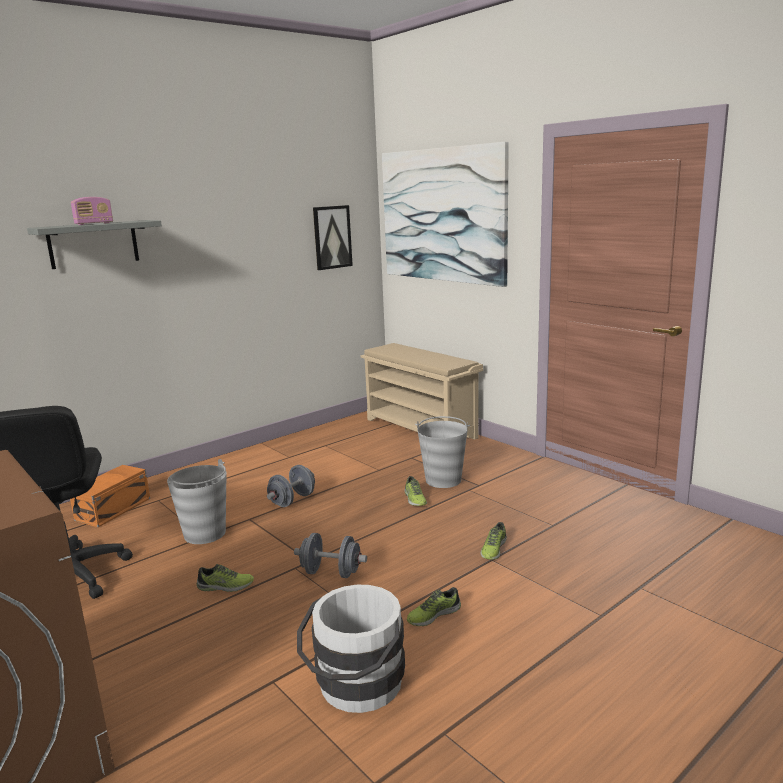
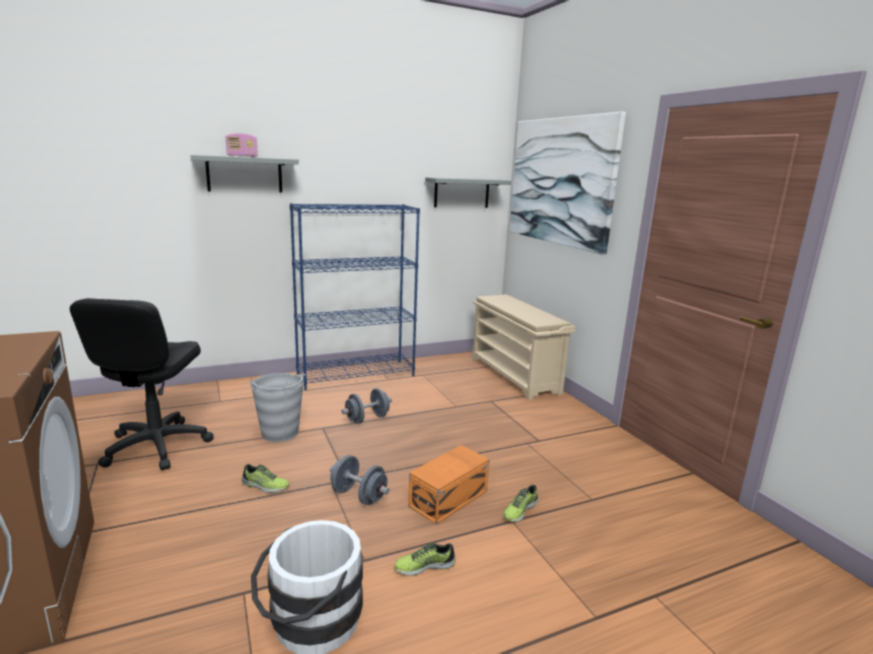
camera: 15 degrees right, 0 degrees up
orange storage box [70,465,150,527] -> orange storage box moved to [408,445,490,525]
picture [313,205,353,270] -> grey shelf [425,177,511,208]
shoe [405,476,427,506] -> none
grey bucket [415,416,470,488] -> none
none -> blue bookcase [290,203,420,390]

